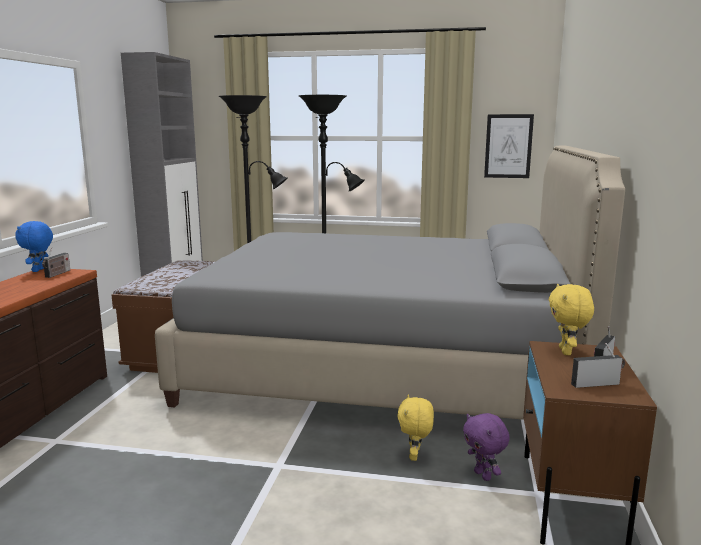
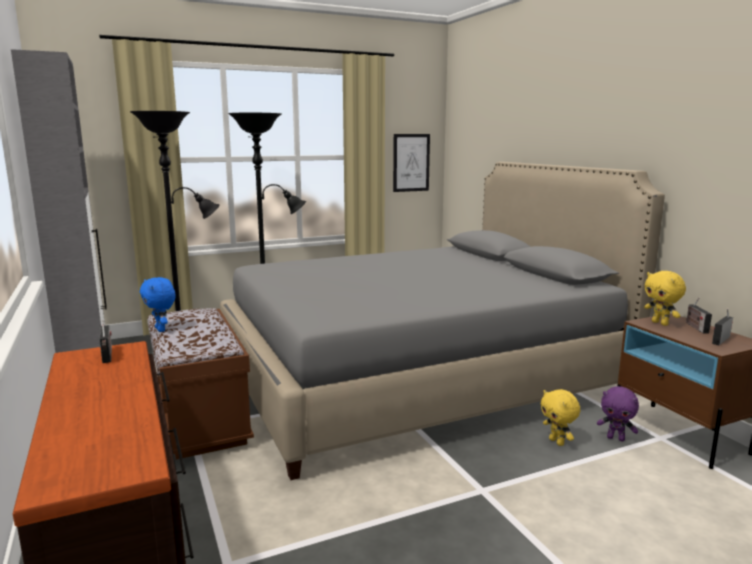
camera: 35 degrees left, 0 degrees up
blue plush toy [15,221,53,272] -> blue plush toy moved to [140,277,176,332]

